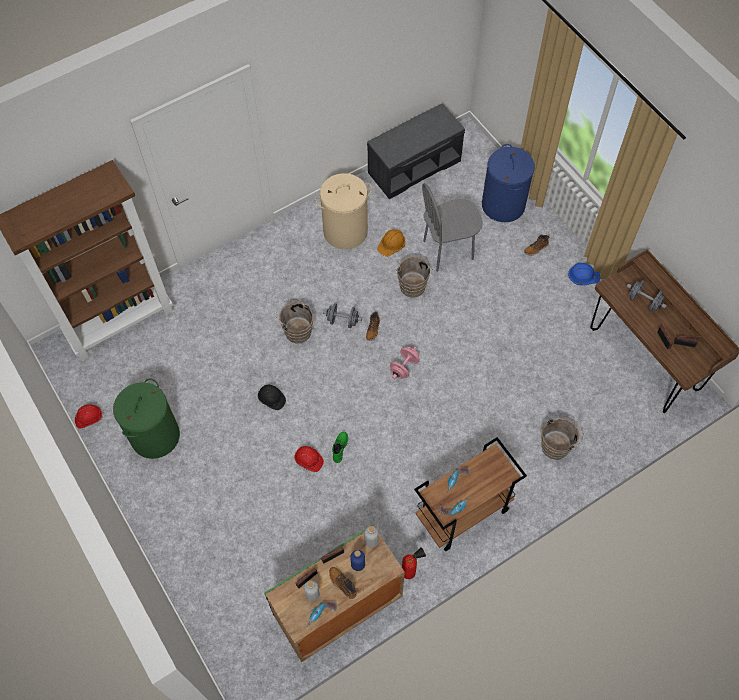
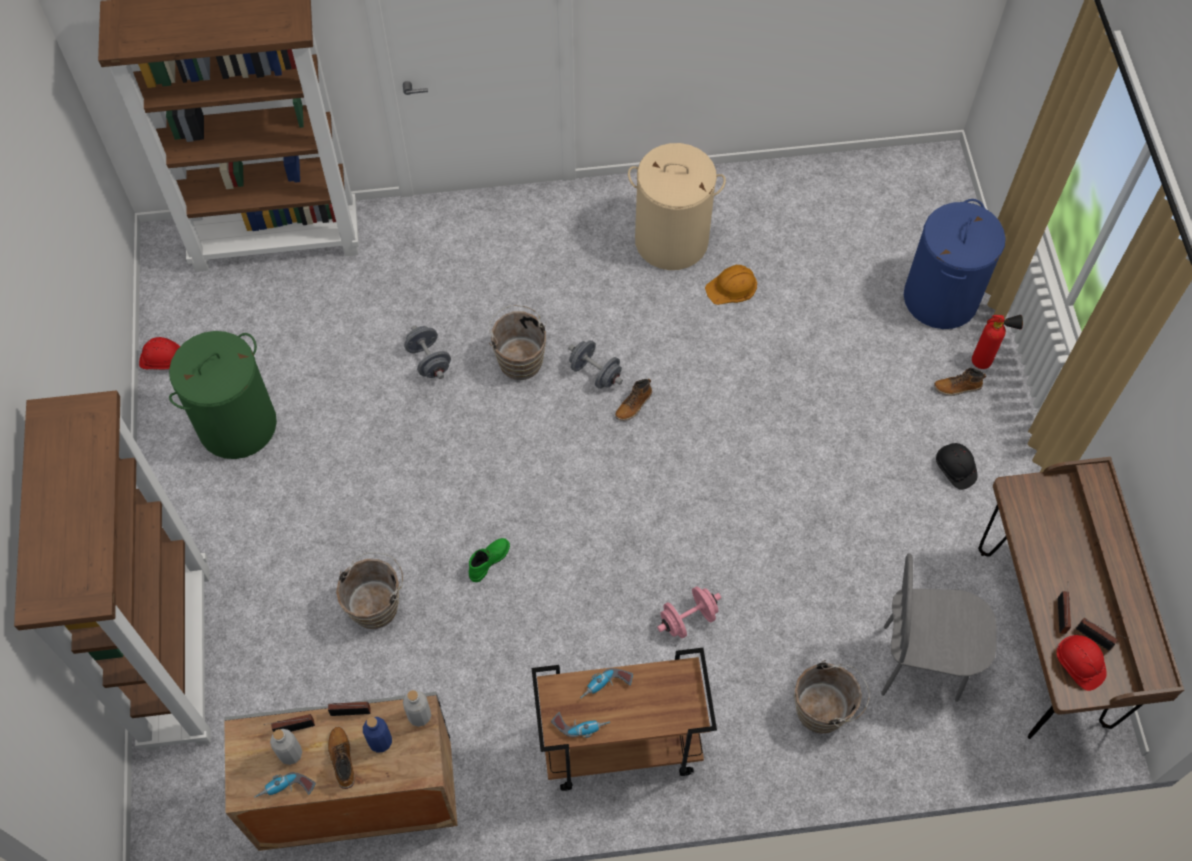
camera: 25 degrees right, 0 degrees up
black hard hat [258,385,286,410] -> black hard hat moved to [936,443,977,490]
green cabinet [264,524,405,662] -> grey cabinet [224,691,458,851]
red hard hat [294,446,324,472] -> red hard hat moved to [1057,635,1107,691]
grey bench [367,104,465,199] -> none
pink dumbbell [390,347,420,379] -> pink dumbbell moved to [657,587,721,638]
brown bucket [396,253,432,297] -> brown bucket moved to [336,552,403,629]
fire extinguisher [402,547,426,579] -> fire extinguisher moved to [972,315,1023,369]
grey chair [422,183,483,272] -> grey chair moved to [881,553,997,702]
blue hard hat [568,263,600,285] -> none
grey dumbbell [627,280,667,312] -> grey dumbbell moved to [404,326,451,379]
none -> brown bookcase [14,391,211,751]

